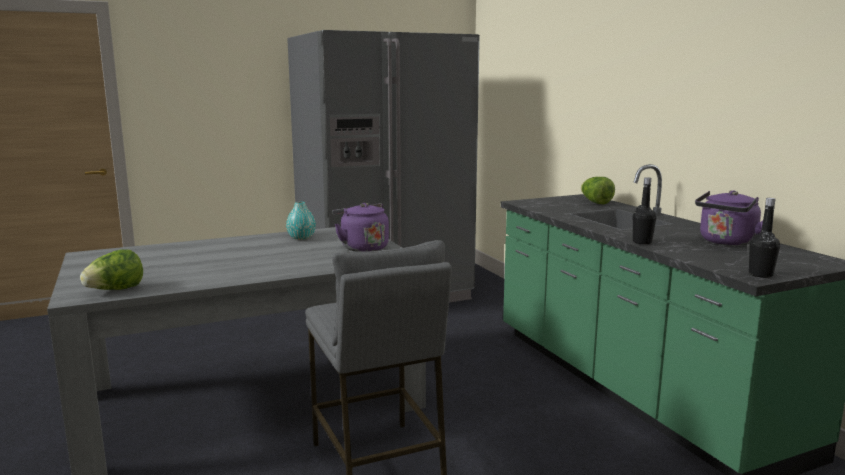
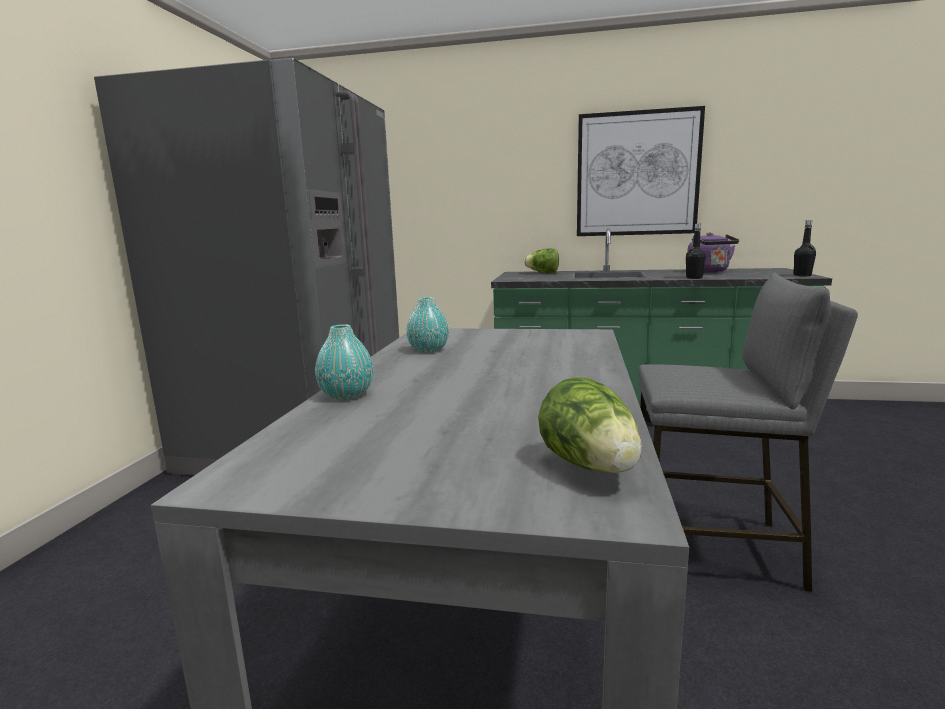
camera: 55 degrees left, 0 degrees up
purple kettle [333,203,389,252] -> none
none -> turquoise vase [315,324,373,400]
none -> picture [577,106,705,236]

